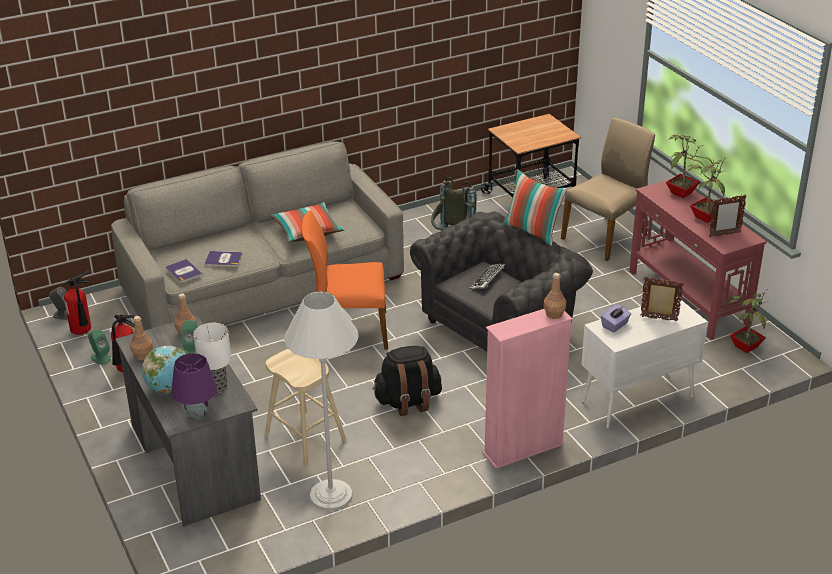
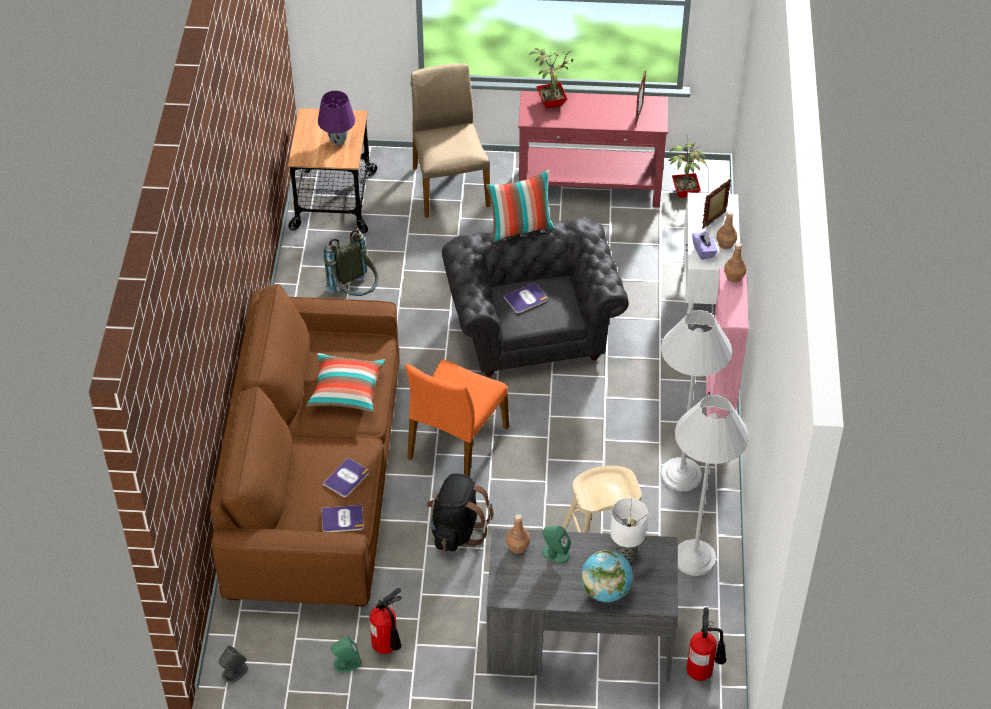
camera: 60 degrees left, 15 degrees up
fire extinguisher [64,271,91,335] -> fire extinguisher moved to [687,607,726,681]
grey sofa [111,141,404,330] -> brown sofa [210,284,400,606]
brown bottle [130,316,153,360] -> brown bottle moved to [716,211,737,249]
purple table lamp [171,353,217,421] -> purple table lamp moved to [318,90,355,146]
black backpack [373,346,442,416] -> black backpack moved to [427,473,494,551]
keyboard [470,263,505,289] -> book [504,283,547,313]
potted plant [687,159,726,223] -> none
none -> white floor lamp [661,310,732,492]

